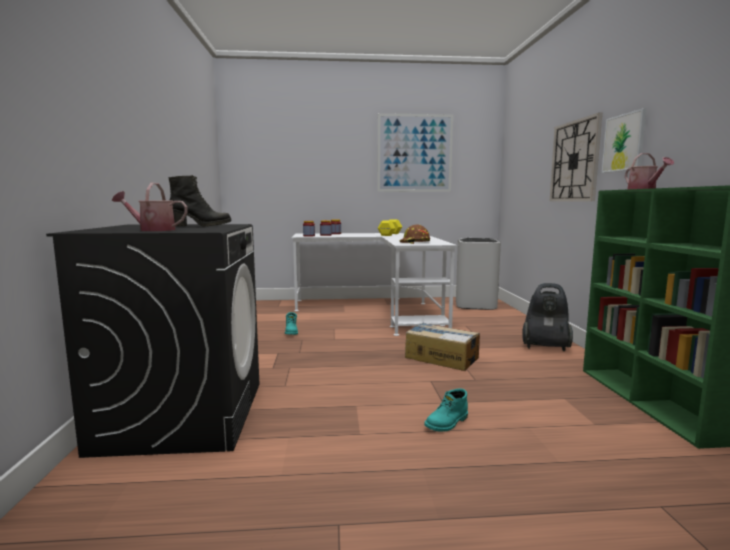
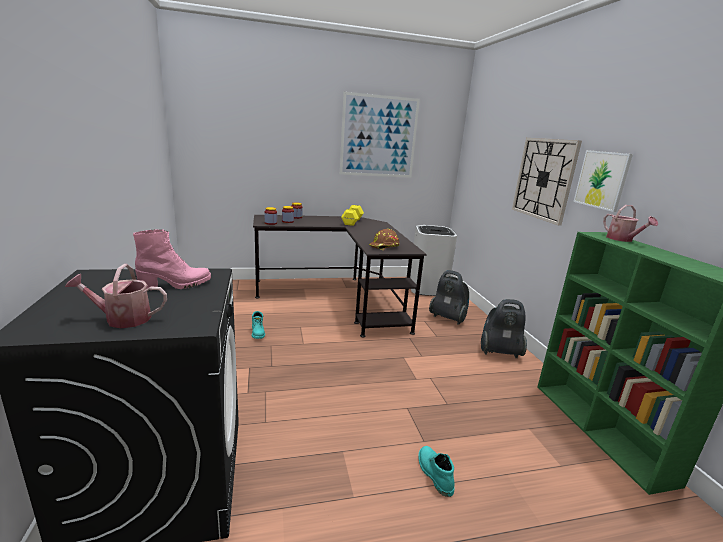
camera: 10 degrees left, 10 degrees up
black boot [168,175,231,226] -> pink boot [133,229,211,289]
white desk [292,233,457,336] -> black desk [253,215,427,337]
cardboard box [405,323,480,371] -> none
turquoise boot [424,388,468,432] -> turquoise boot turned 120 degrees clockwise [418,446,455,497]
none -> vacuum cleaner [429,270,469,325]

